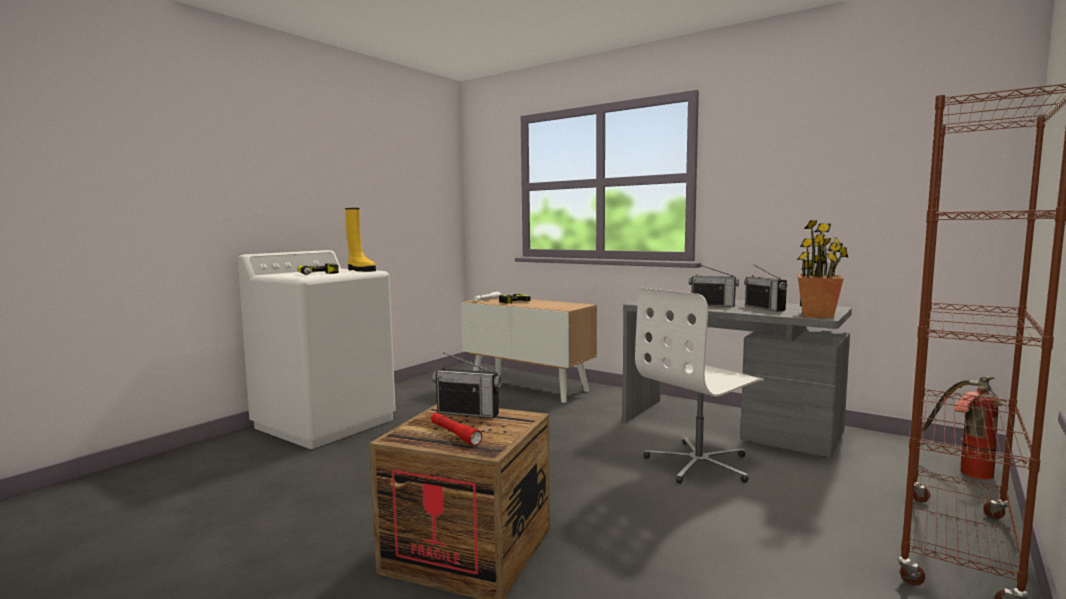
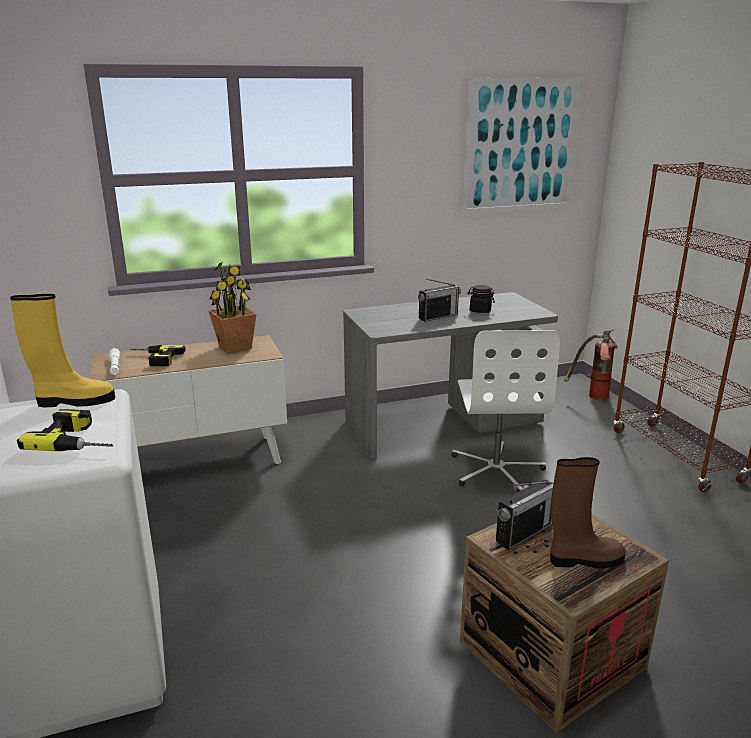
camera: 55 degrees left, 15 degrees up
red flashlight [431,413,482,446] -> brown boot [550,457,626,568]
radio [744,264,787,312] -> black jar [467,285,495,313]
potted plant [796,220,849,319] -> potted plant moved to [209,261,256,354]
none -> picture [461,77,584,214]

